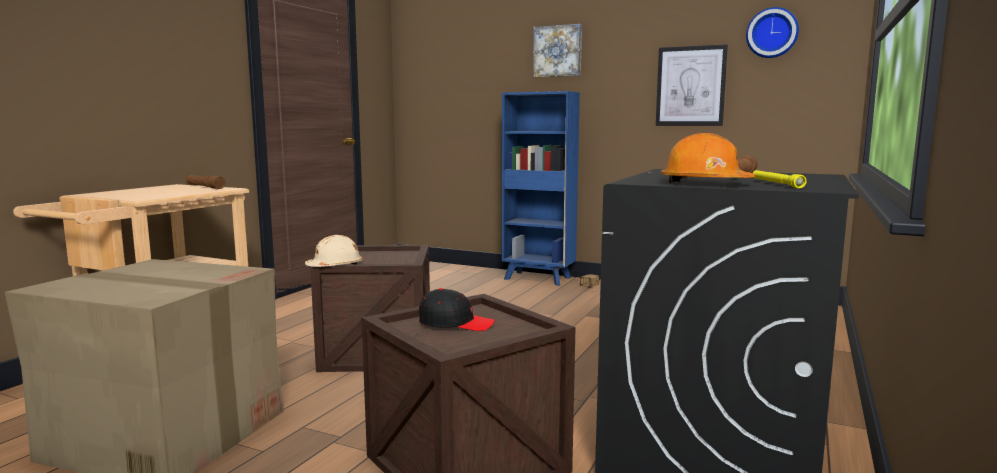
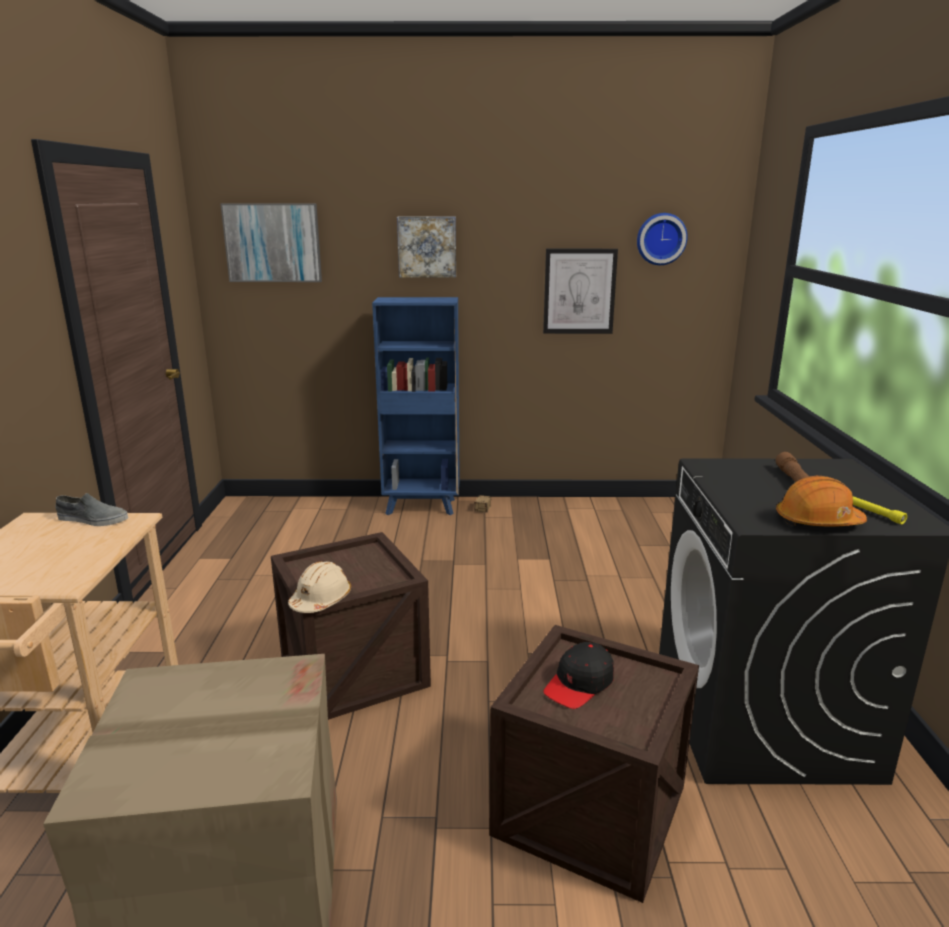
camera: 25 degrees left, 10 degrees up
brown flashlight [186,175,226,189] -> grey shoe [55,493,128,526]
black cap [419,288,495,331] -> black cap turned 150 degrees clockwise [543,642,614,709]
none -> picture [221,204,322,282]

